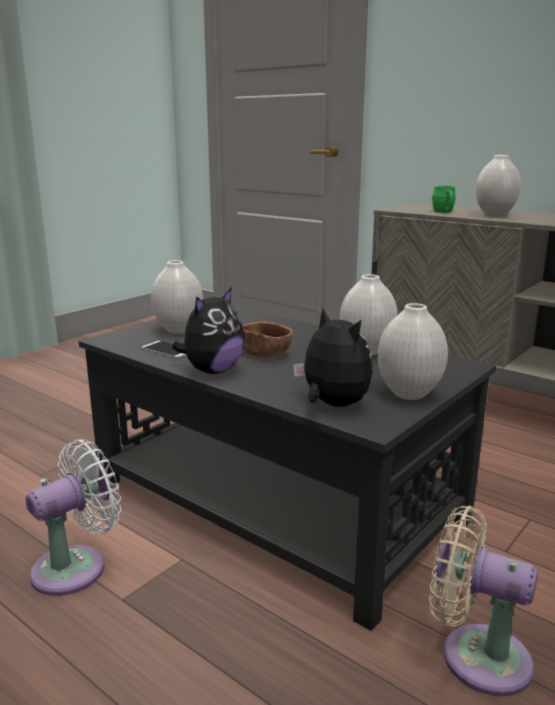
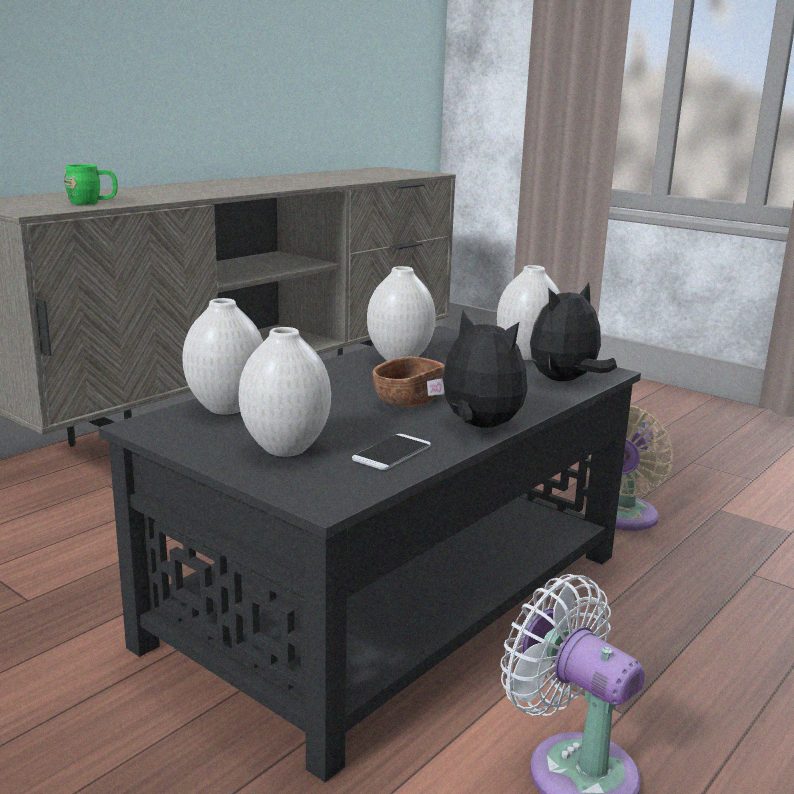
camera: 90 degrees left, 0 degrees up
white vase [475,155,521,217] -> white vase moved to [182,298,263,415]

